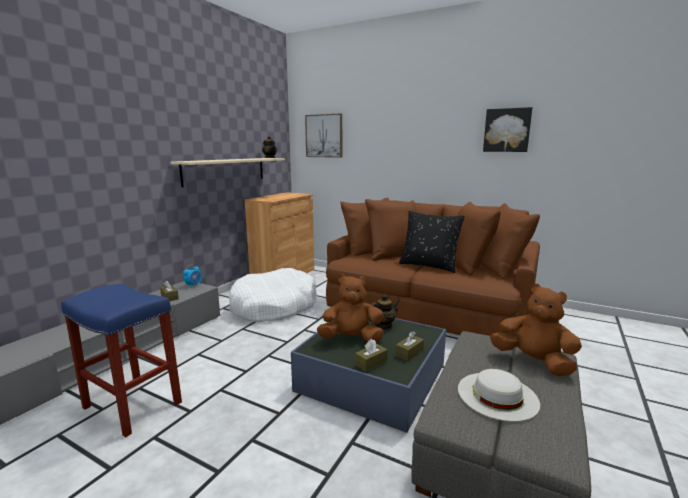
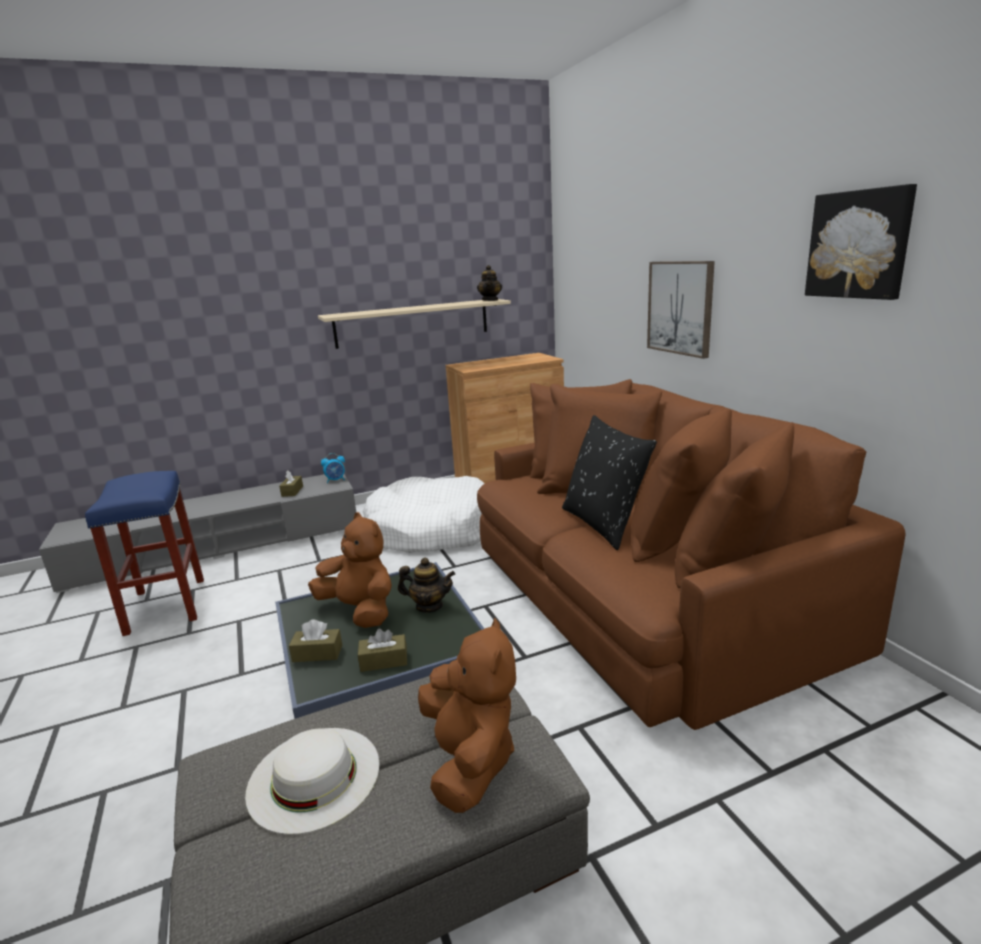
camera: 40 degrees right, 5 degrees up
picture [305,113,342,158] -> picture moved to [647,261,715,359]

